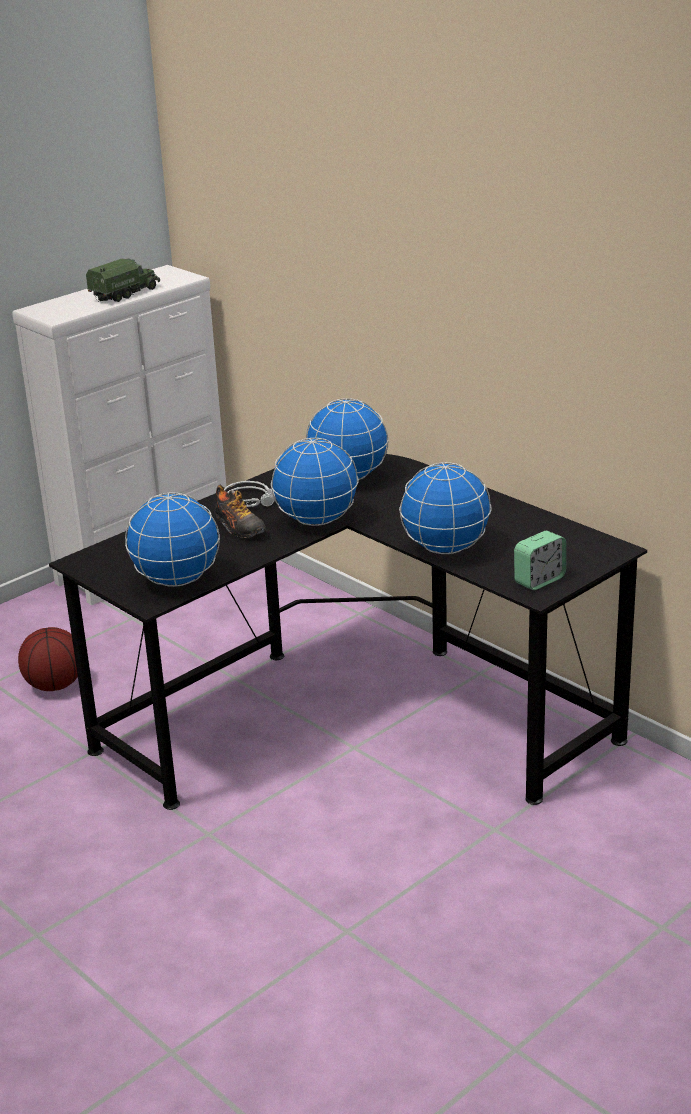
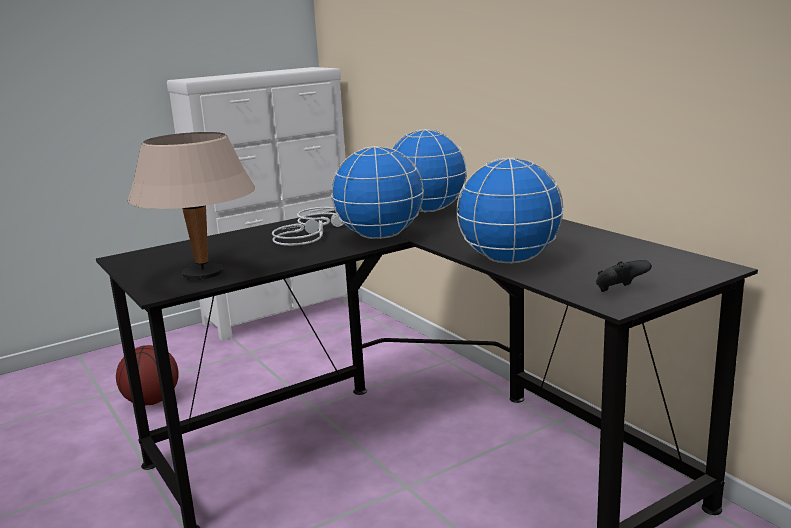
camera: 10 degrees right, 10 degrees down
toy truck [86,258,160,302] -> none
globe [125,492,220,587] -> beige table lamp [128,132,255,280]
shoe [215,485,266,538] -> grey headphones [272,219,323,246]
alarm clock [514,531,566,590] -> black game controller [596,260,652,292]

